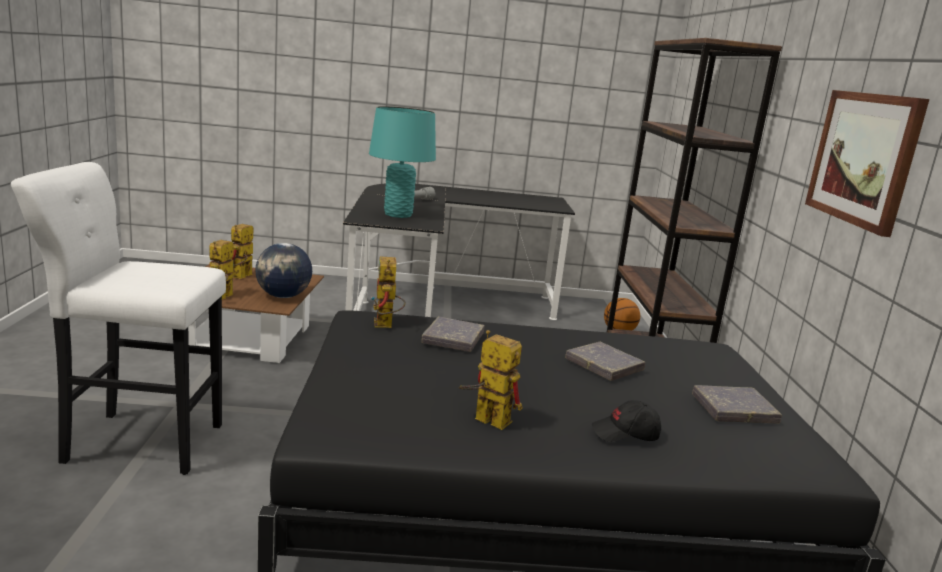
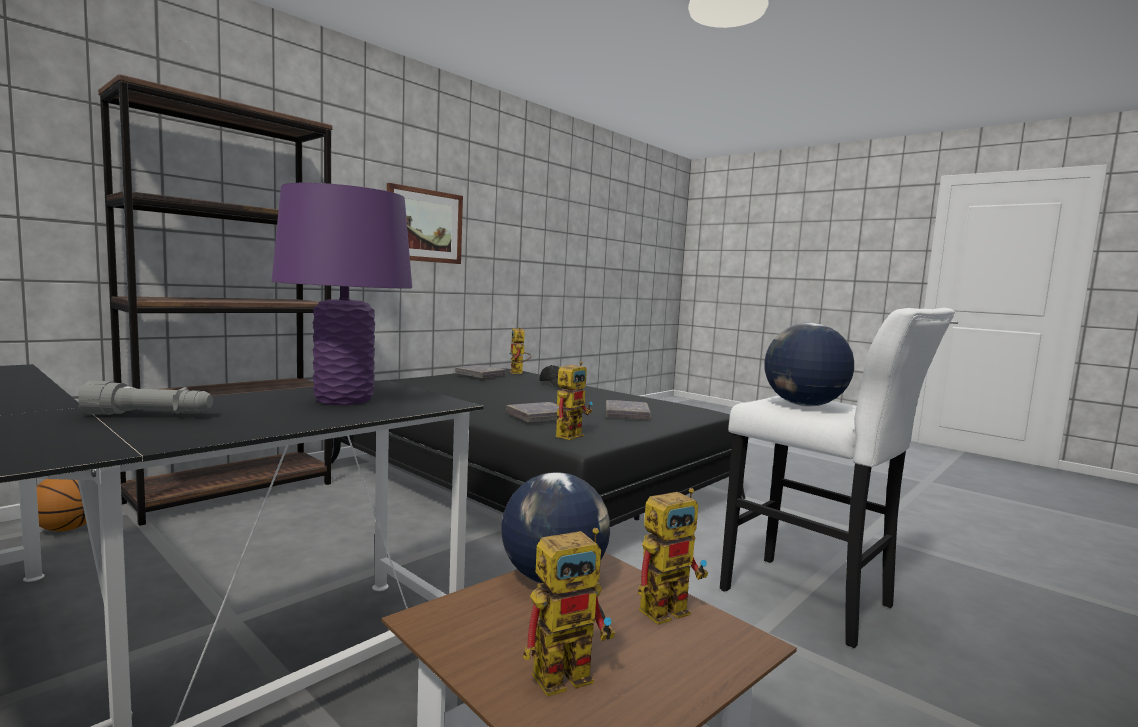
camera: 135 degrees left, 10 degrees down
turquoise table lamp [369,106,436,218] -> purple table lamp [271,183,412,405]
toy robot [459,330,522,430] -> toy robot moved to [509,327,531,374]
grey book [565,342,645,381] -> grey book moved to [606,400,651,420]
none -> globe [764,323,854,407]

